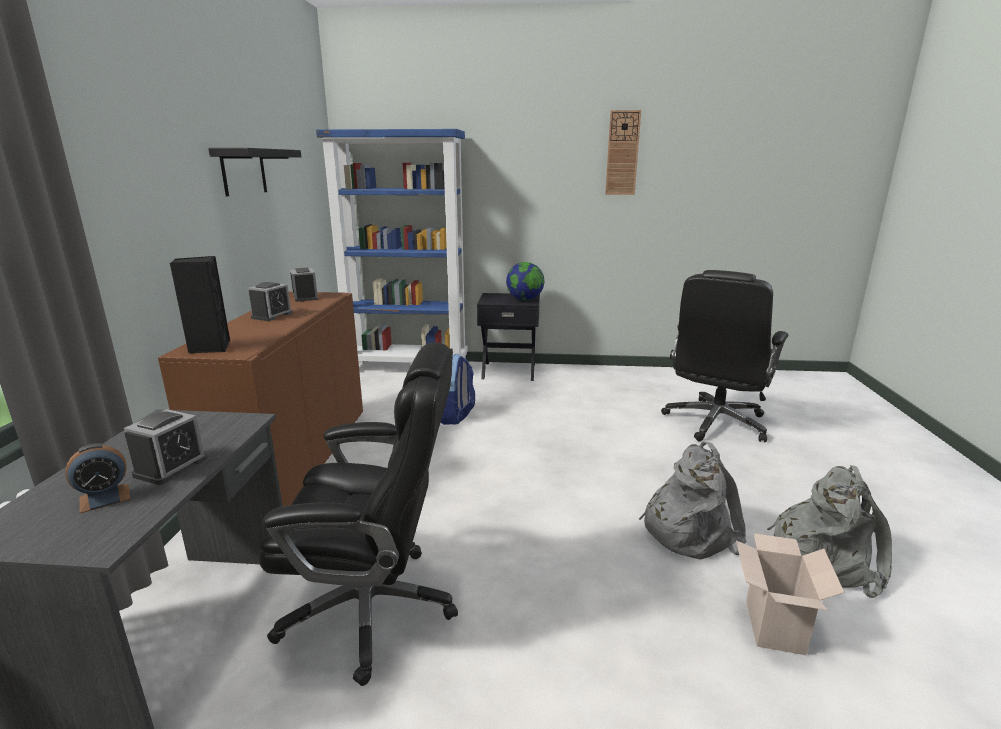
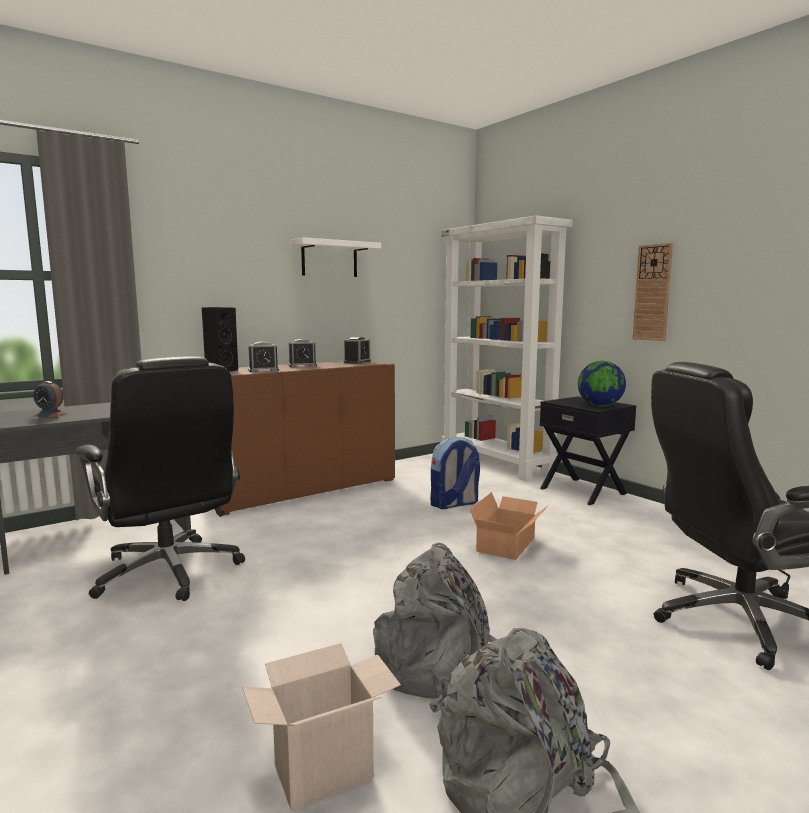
camera: 50 degrees right, 10 degrees down
alarm clock [124,409,208,485] -> alarm clock moved to [248,342,279,372]
black shelf [208,148,301,196] -> white shelf [289,237,381,277]
blue bookcase [316,129,468,363] -> white bookcase [441,215,573,481]
wall clock [605,110,641,195] -> wall clock moved to [632,243,673,341]
none -> cardboard box [470,492,549,560]

